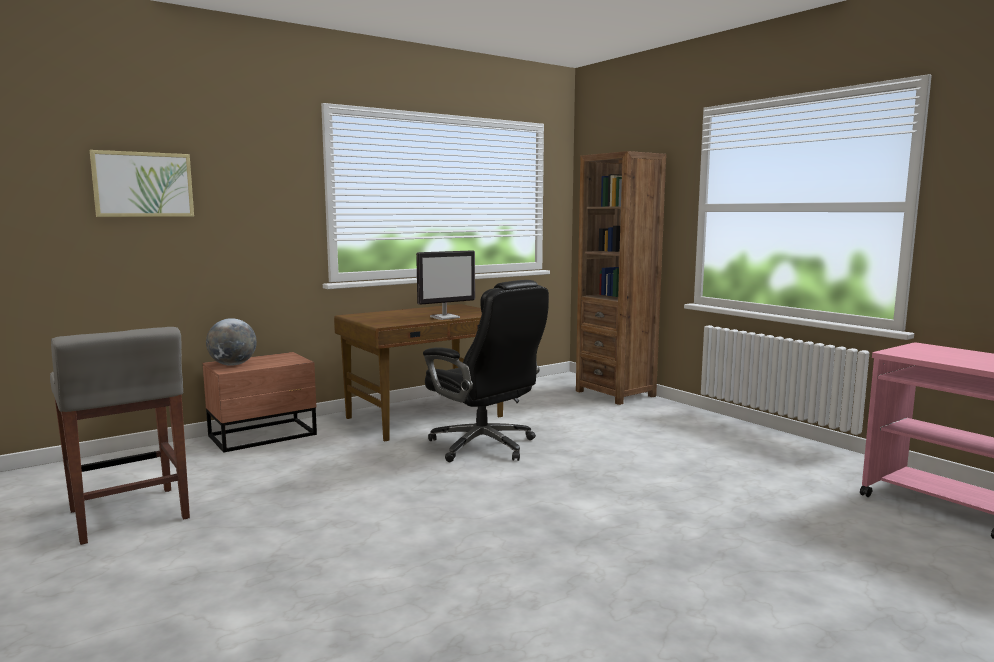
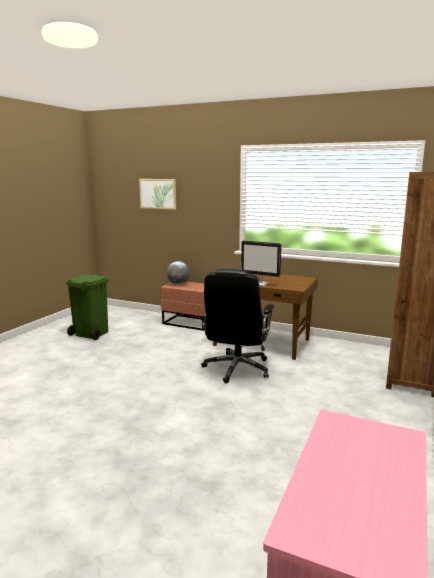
camera: 60 degrees right, 5 degrees up
grey stool [50,327,190,545] -> green trash can [66,274,109,340]

